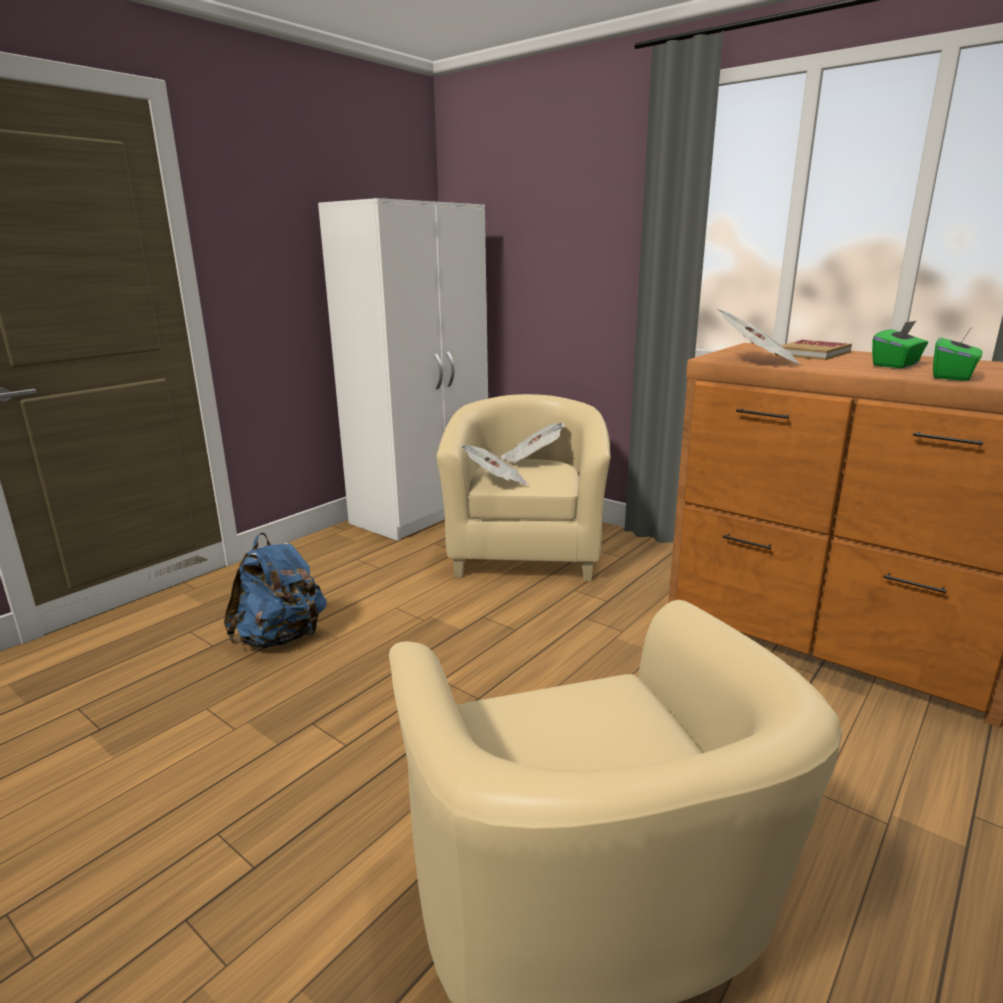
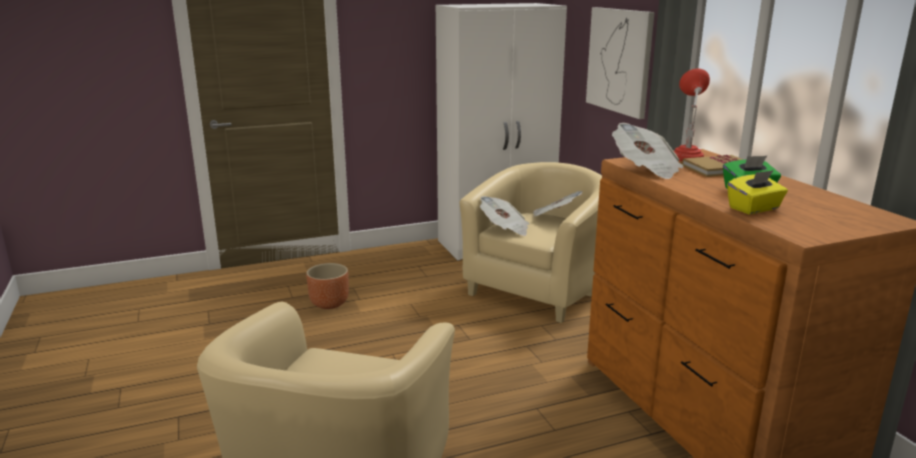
camera: 30 degrees right, 0 degrees up
blue backpack [224,533,326,648] -> brown planter [306,263,349,309]
green tissue box [933,328,983,381] -> yellow tissue box [727,170,788,214]
none -> picture [586,7,655,119]
none -> red table lamp [674,68,710,161]

